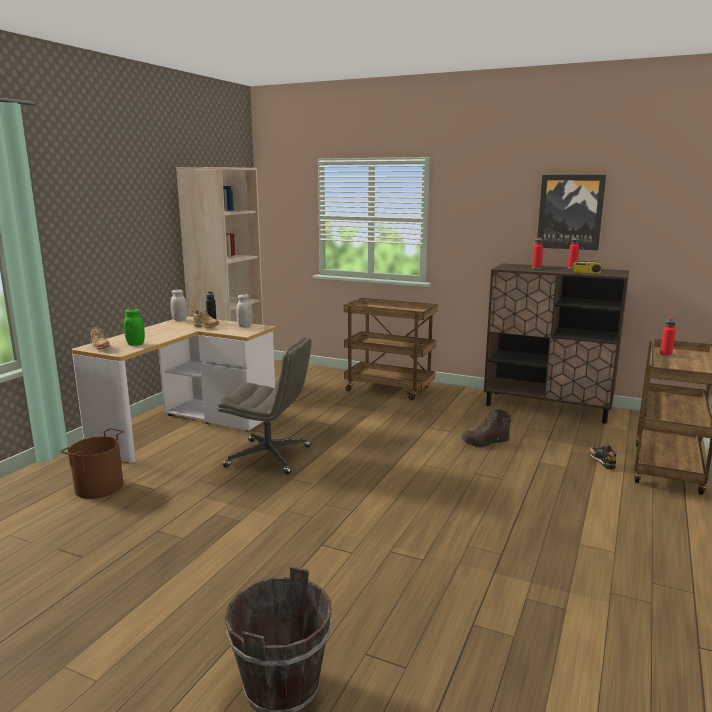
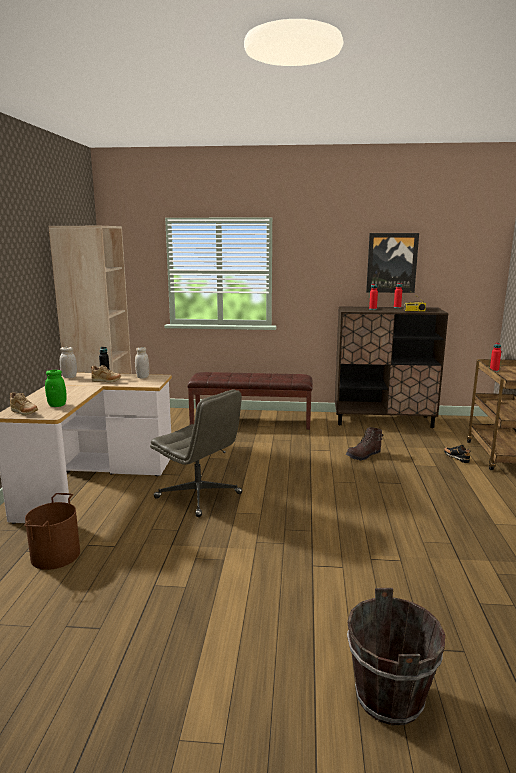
camera: 20 degrees left, 0 degrees up
grey office chair [217,337,312,474] -> grey office chair turned 45 degrees clockwise [150,389,243,517]
brown cart [344,298,438,400] -> brown bench [187,372,313,429]

